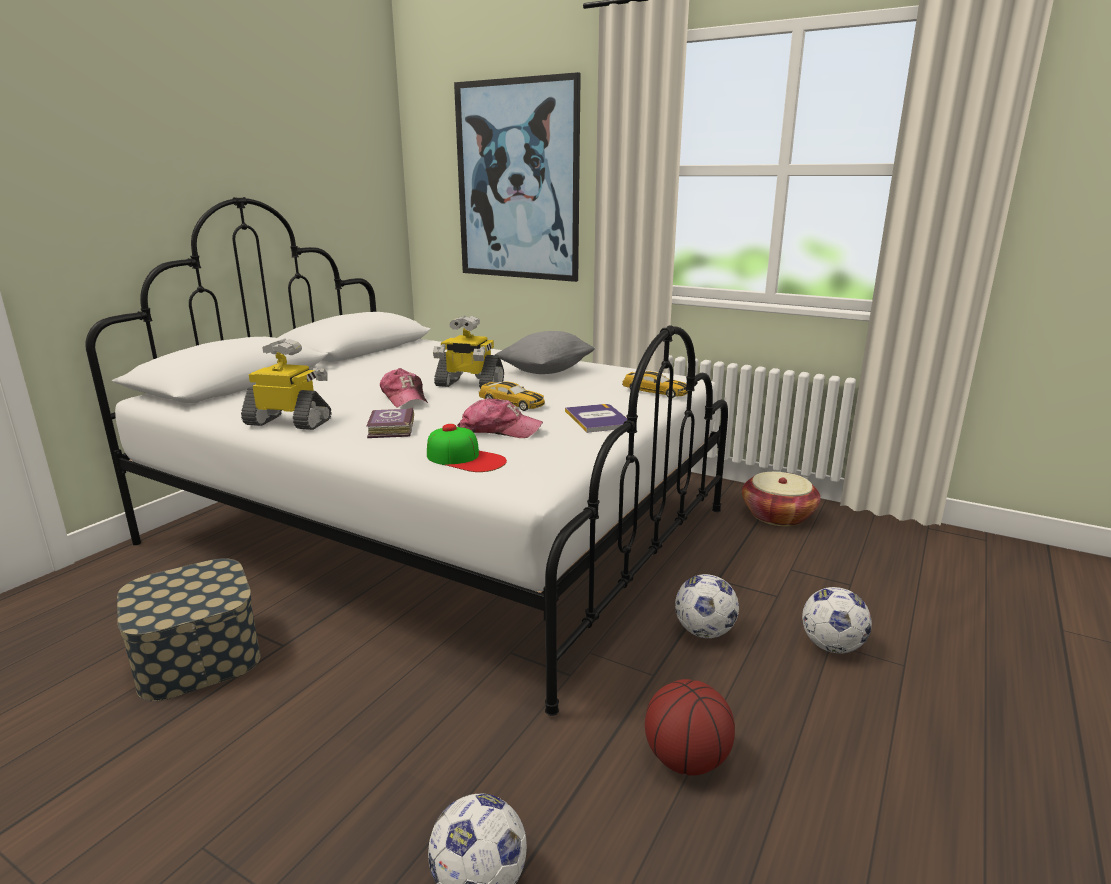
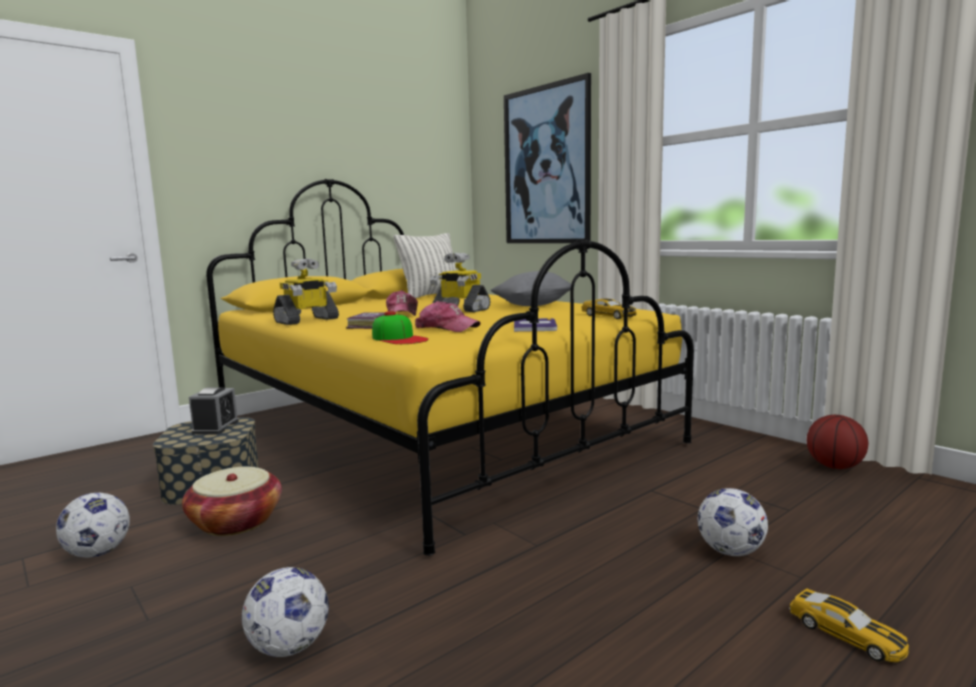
camera: 20 degrees right, 10 degrees down
white bed [85,197,728,716] -> yellow bed [206,179,694,556]
toy robot [241,338,331,430] -> toy robot turned 105 degrees clockwise [273,259,339,325]
toy car [479,381,545,411] -> toy car moved to [789,588,909,662]
basketball [645,679,735,776] -> basketball moved to [807,415,868,469]
football [675,574,739,638] -> football moved to [56,493,130,558]
basket [742,472,821,526] -> basket moved to [182,467,282,536]
none -> alarm clock [189,387,239,434]
none -> pillow [394,233,458,298]

